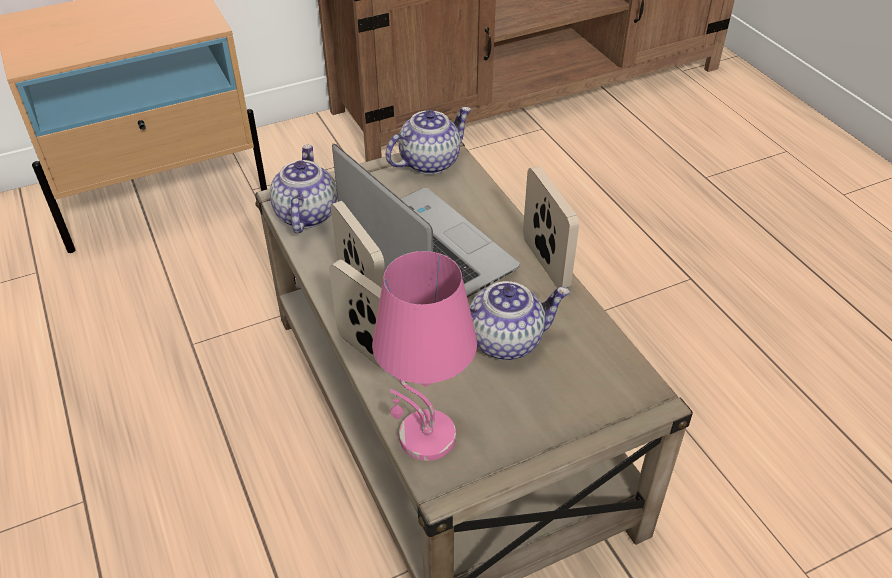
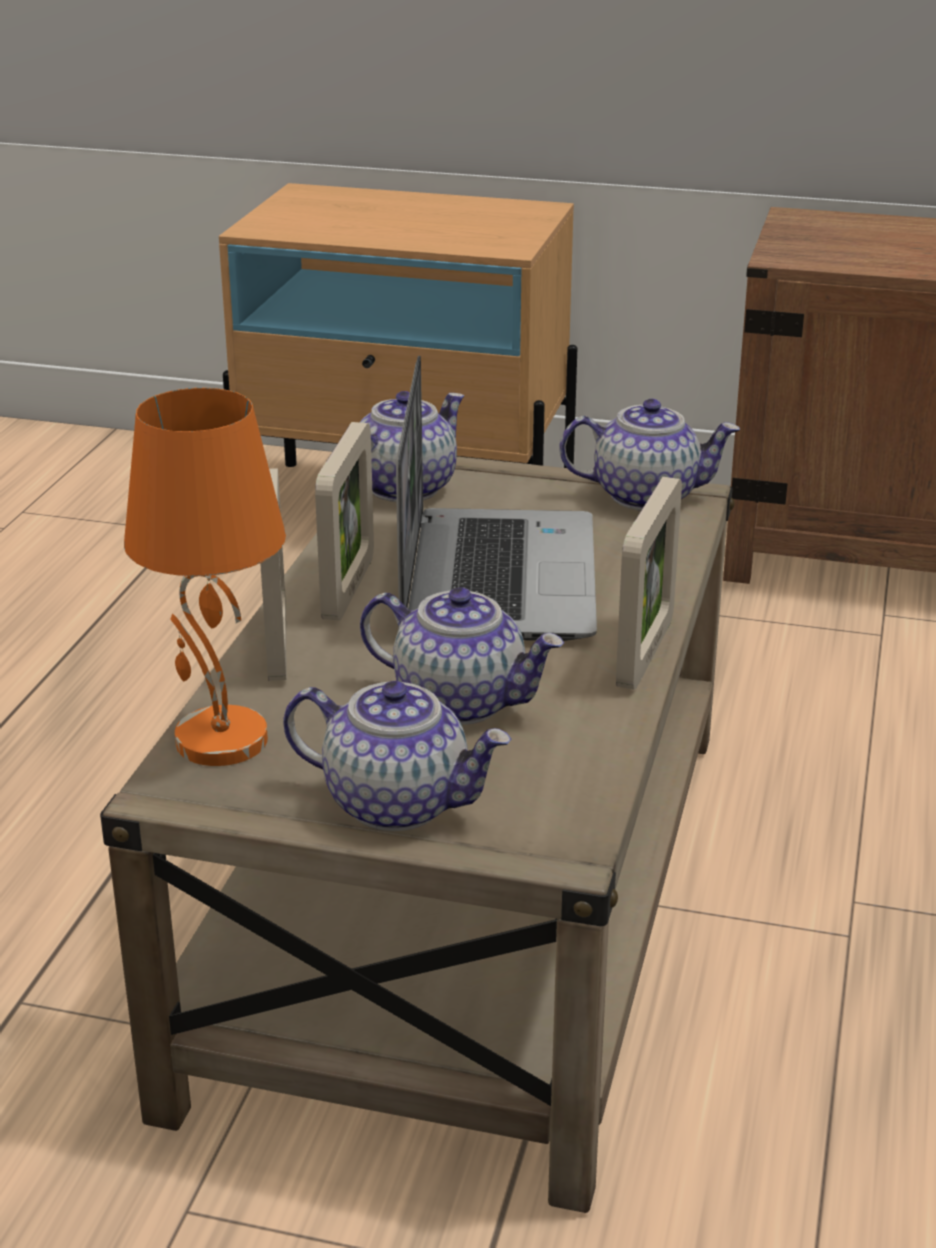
camera: 40 degrees right, 15 degrees down
pink table lamp [372,251,477,461] -> orange table lamp [124,388,286,766]
none -> teapot [283,681,512,831]

